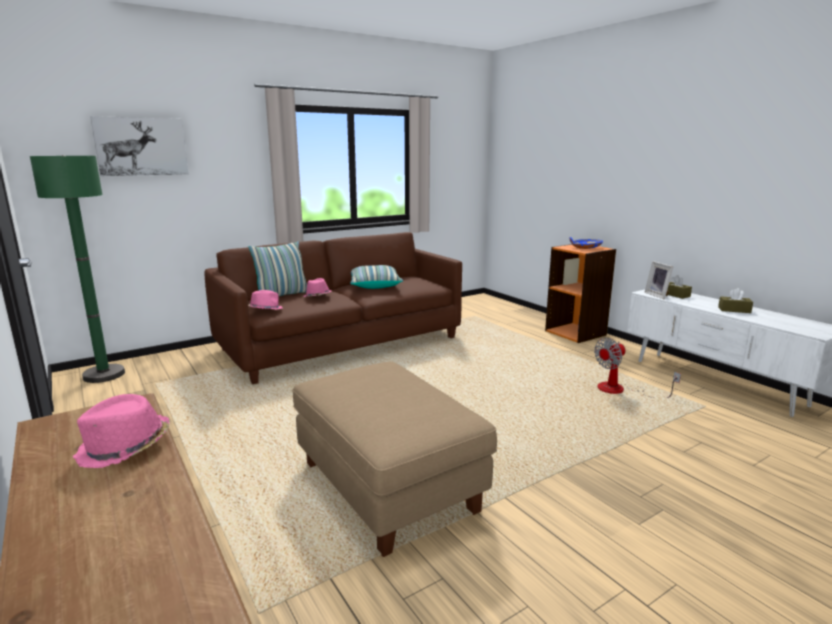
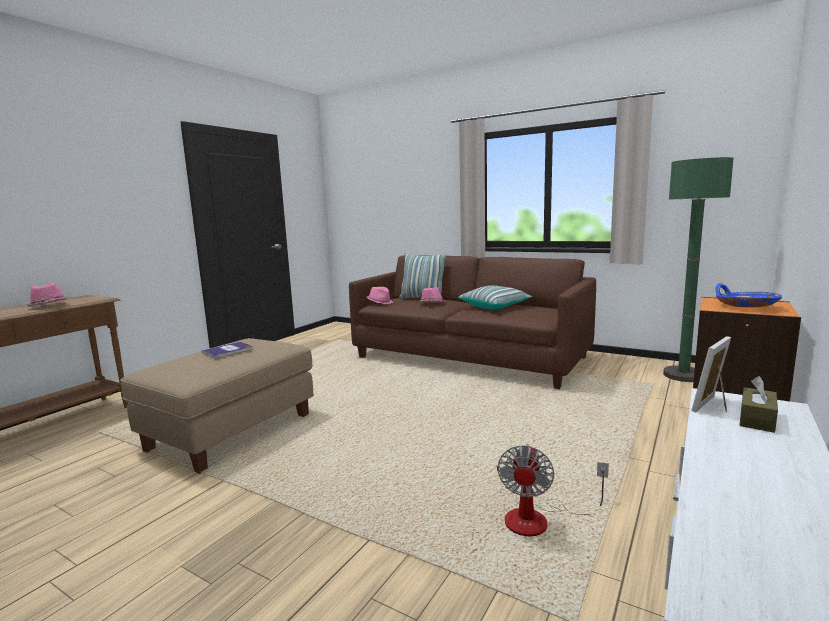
camera: 65 degrees right, 5 degrees down
green floor lamp [30,155,125,383] -> green floor lamp moved to [663,157,734,382]
picture [90,116,188,176] -> none
fan [594,338,681,398] -> fan turned 105 degrees counterclockwise [497,444,609,536]
brown tissue box [718,288,753,313] -> none
none -> book [201,342,253,358]

